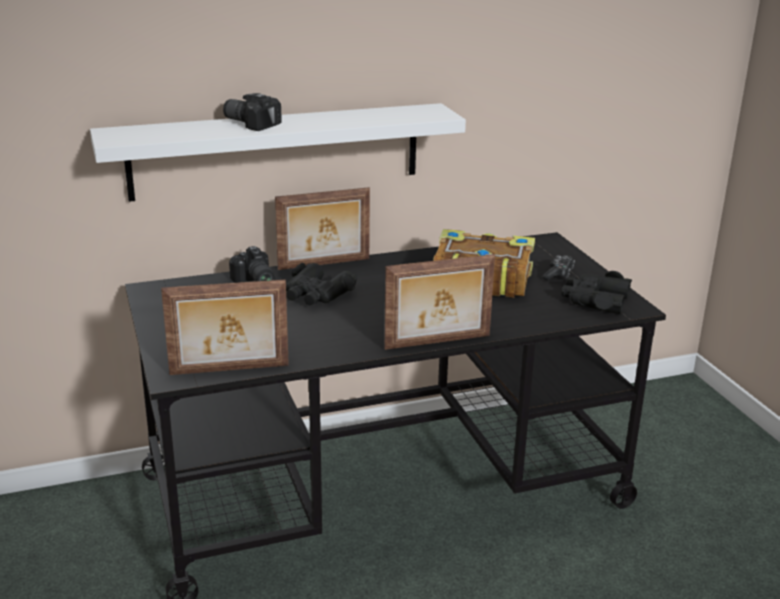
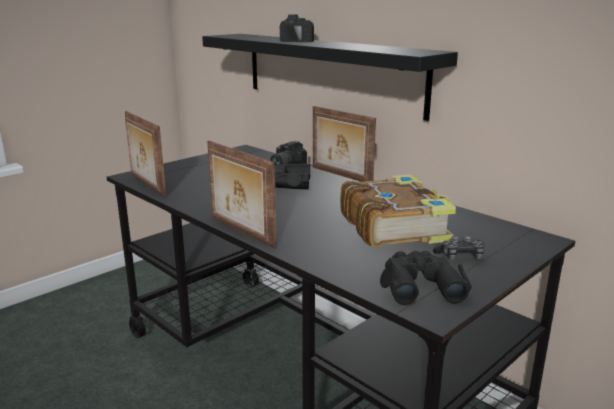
camera: 65 degrees right, 5 degrees down
white shelf [90,103,466,202] -> black shelf [202,34,458,121]

